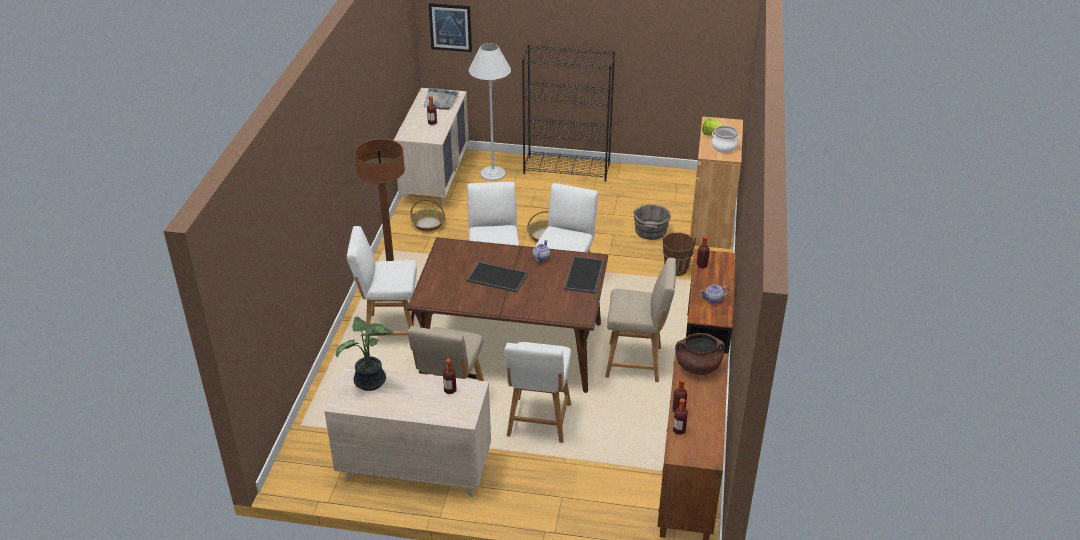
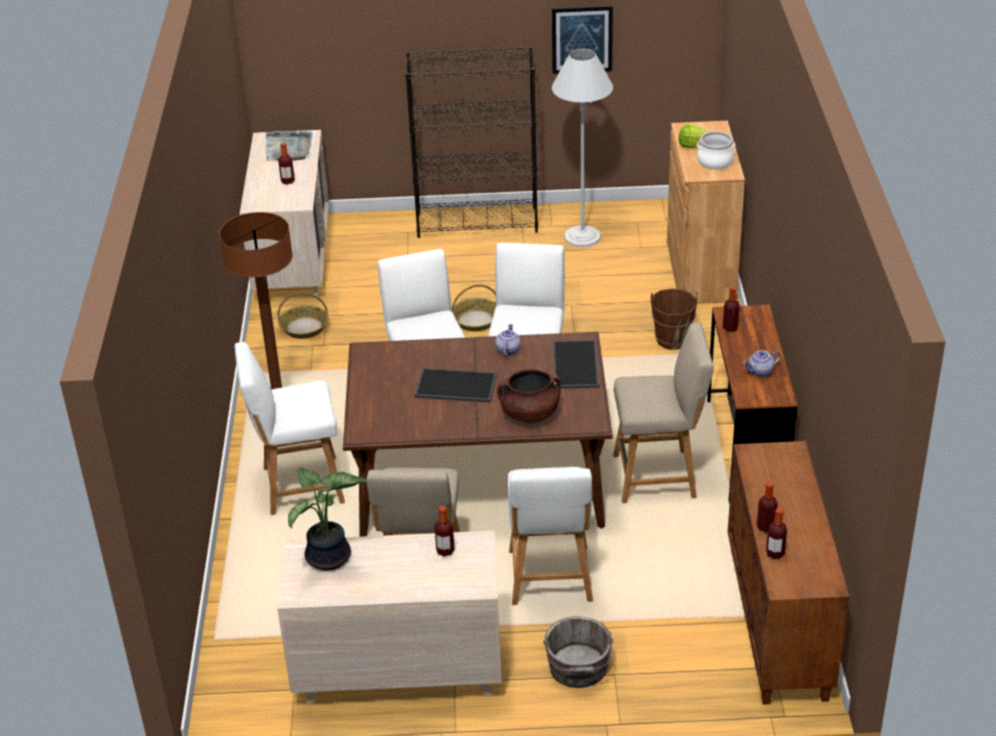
camera: 10 degrees left, 0 degrees up
picture [429,3,472,52] -> picture moved to [552,5,613,74]
white floor lamp [469,43,511,181] -> white floor lamp moved to [552,48,613,247]
grey bucket [633,204,671,240] -> grey bucket moved to [543,616,613,688]
brown cooking pot [675,333,725,375] -> brown cooking pot moved to [497,369,561,423]

